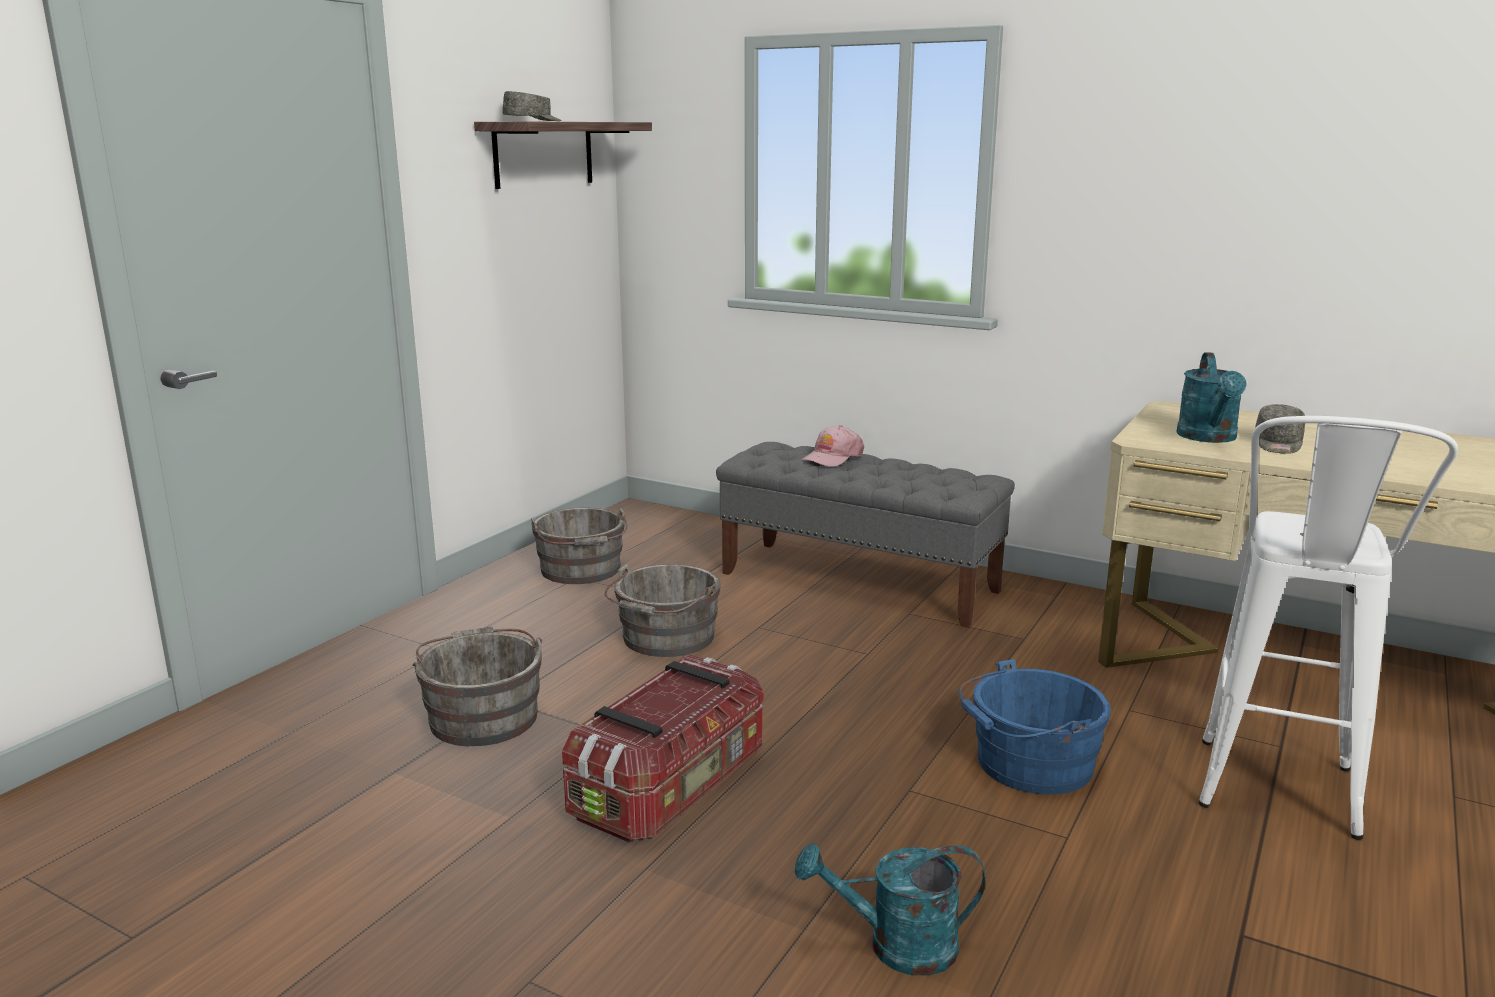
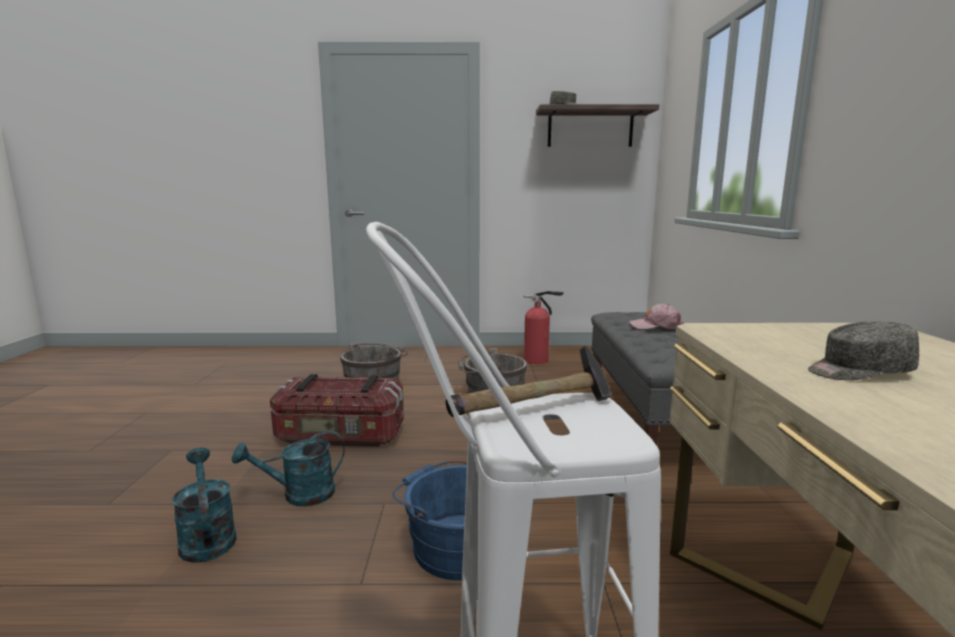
camera: 60 degrees right, 5 degrees down
grey bucket [531,508,628,584] -> fire extinguisher [523,291,563,364]
turquoise watering can [1176,352,1247,443] -> turquoise watering can moved to [232,431,345,506]
none -> hammer [446,345,612,417]

